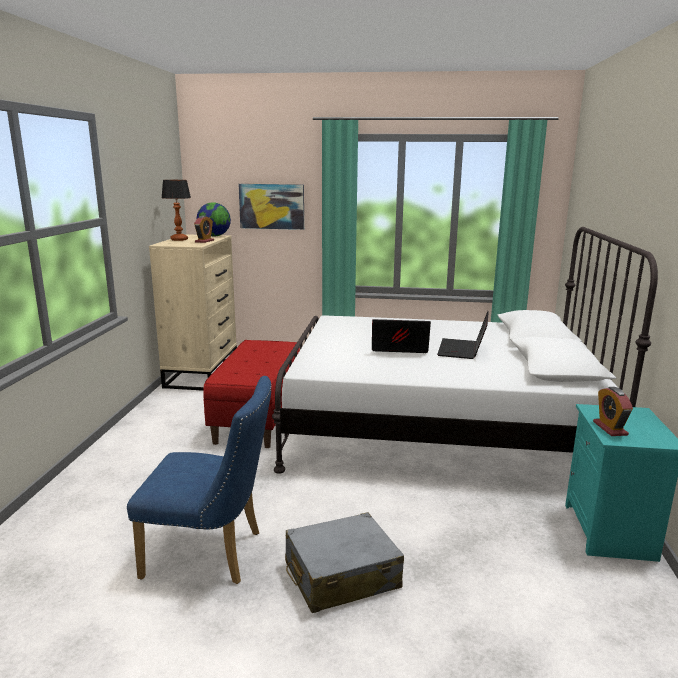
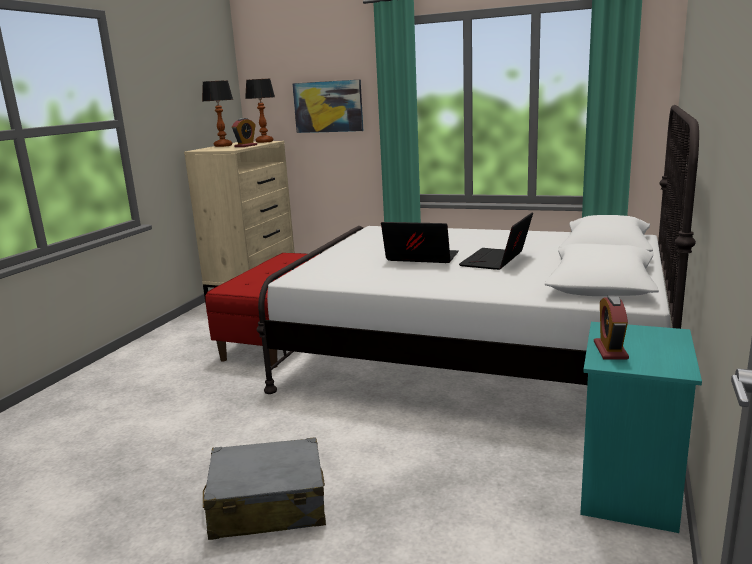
camera: 15 degrees right, 0 degrees up
blue chair [127,376,272,584] -> none
globe [197,202,231,236] -> table lamp [245,79,275,143]

